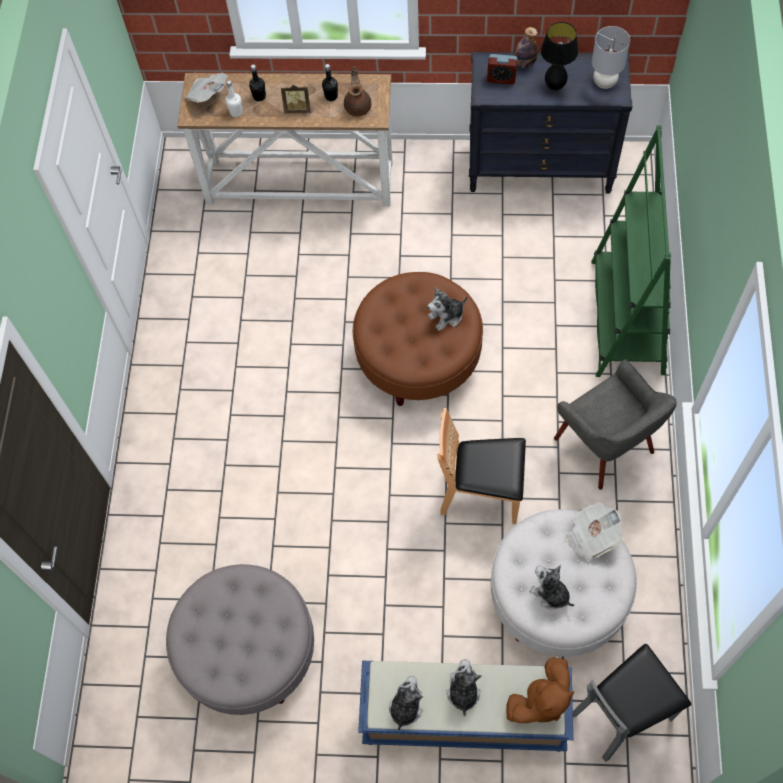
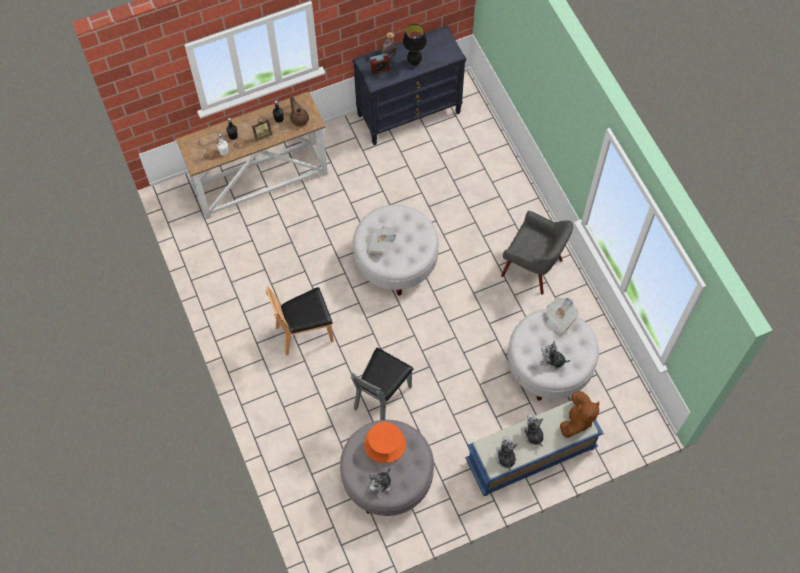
camera: 30 degrees left, 0 degrees up
newspaper [185,72,228,102] -> newspaper moved to [365,226,396,253]
brown ottoman [353,272,483,406] -> white ottoman [353,205,439,296]
plush toy [428,287,468,331] -> plush toy moved to [368,468,391,499]
brown chair [437,408,526,524] -> brown chair moved to [265,286,334,356]
grey chair [573,644,691,762] -> grey chair moved to [351,348,414,420]
green bookcase [591,125,671,377] -> none
grey table lamp [592,26,630,89] -> none
none -> orange hat [364,422,406,463]

